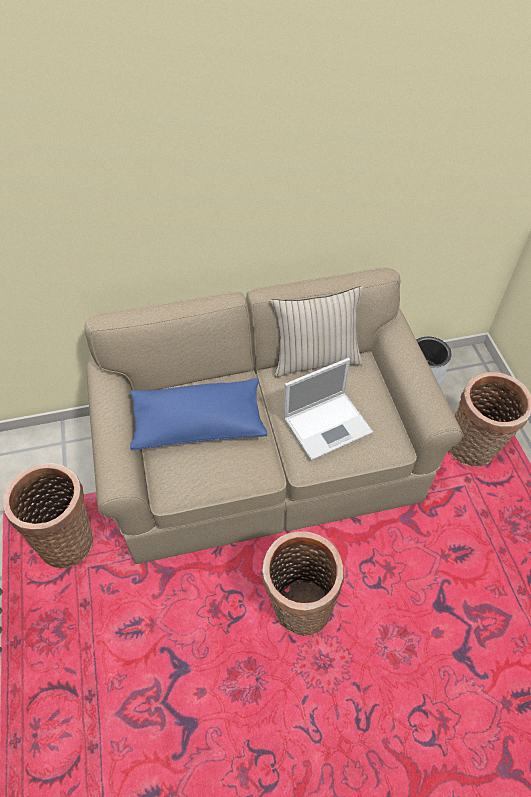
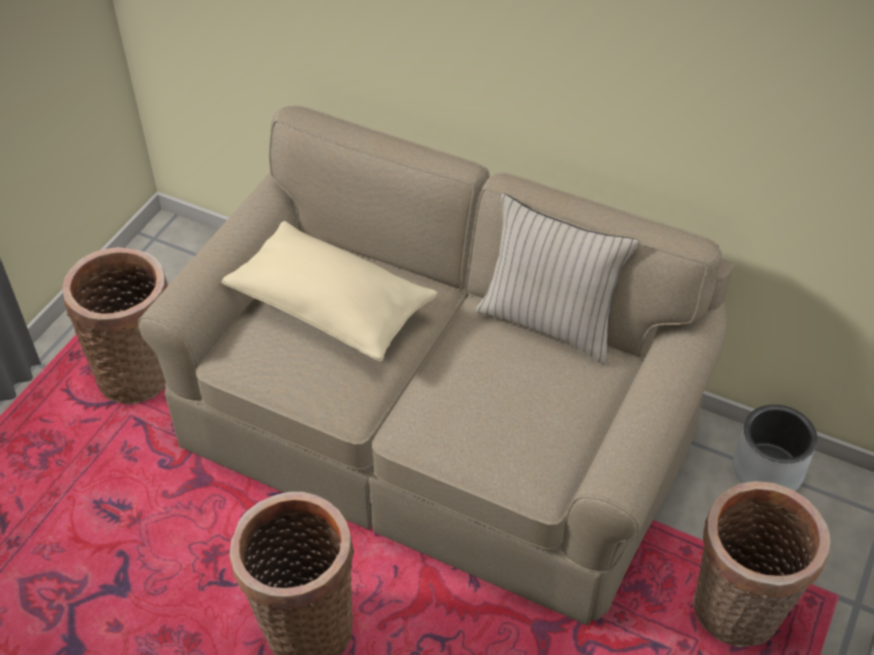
camera: 40 degrees right, 5 degrees down
blue pillow [130,378,267,450] -> beige pillow [222,221,438,362]
laptop [283,358,373,461] -> none

